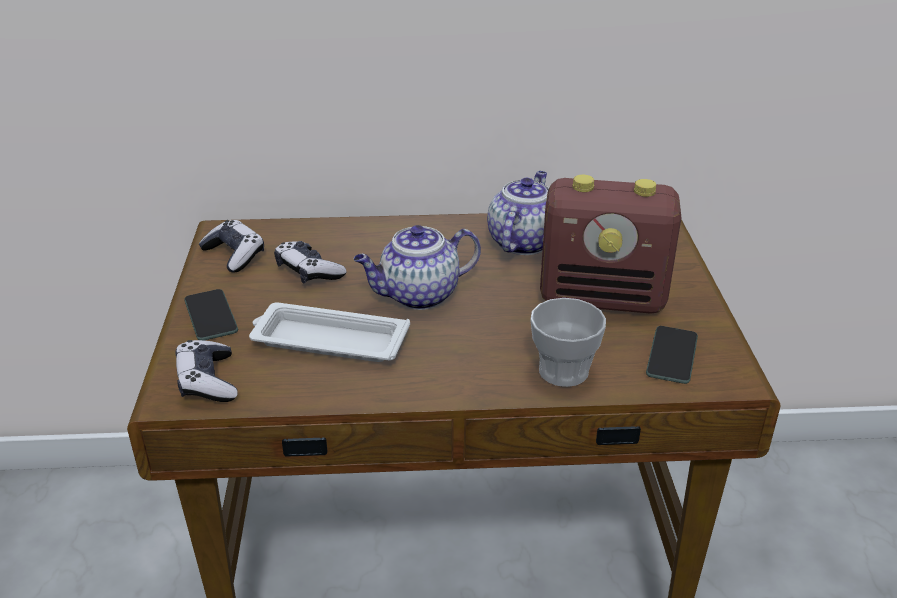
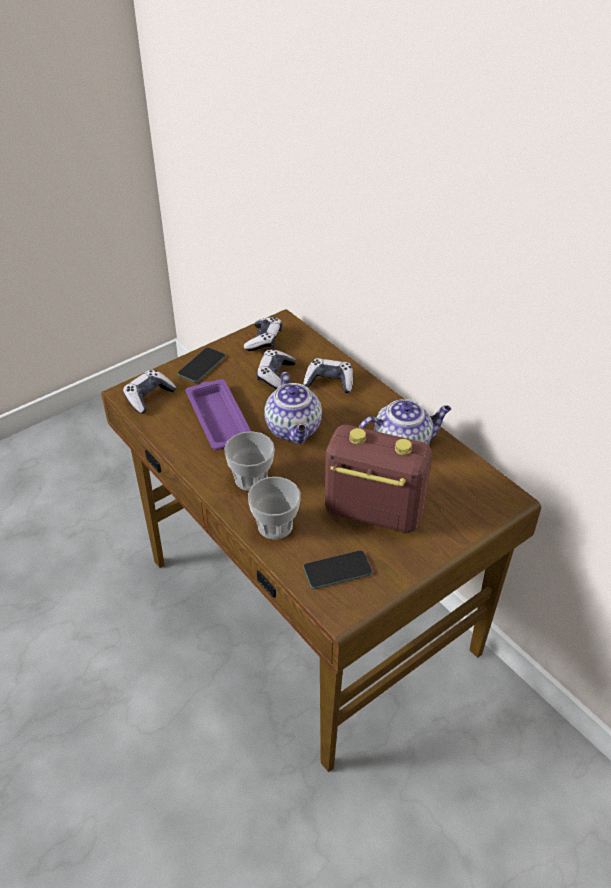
camera: 55 degrees right, 10 degrees up
white tray [249,302,410,362] -> purple tray [186,379,251,450]
teapot [354,225,481,310] -> teapot turned 135 degrees counterclockwise [264,372,322,444]
radio [540,175,681,314] -> radio turned 135 degrees clockwise [324,425,432,533]
none -> cup [224,431,275,491]
none -> game controller [303,358,353,393]

